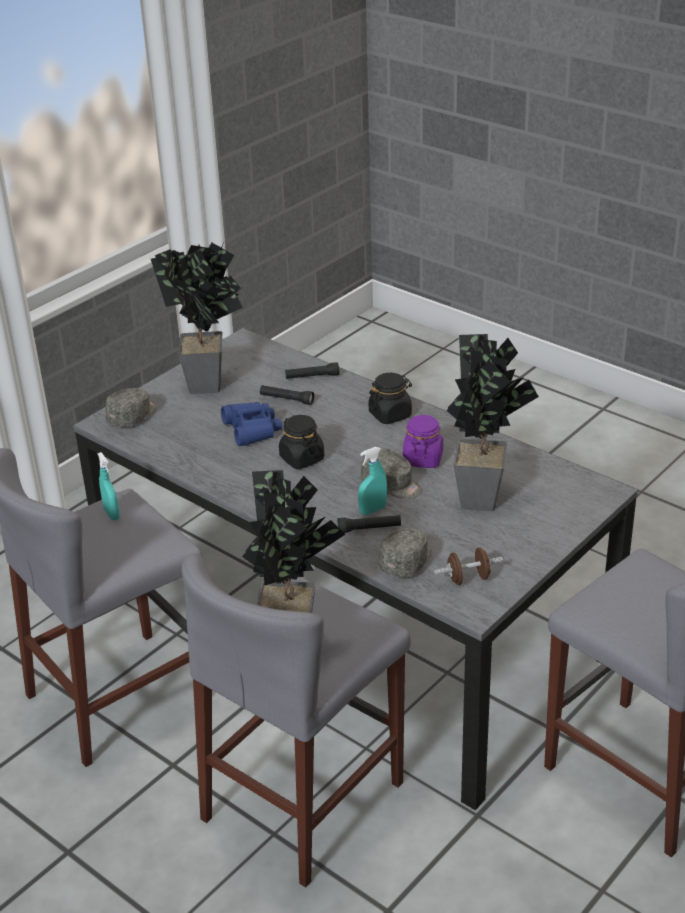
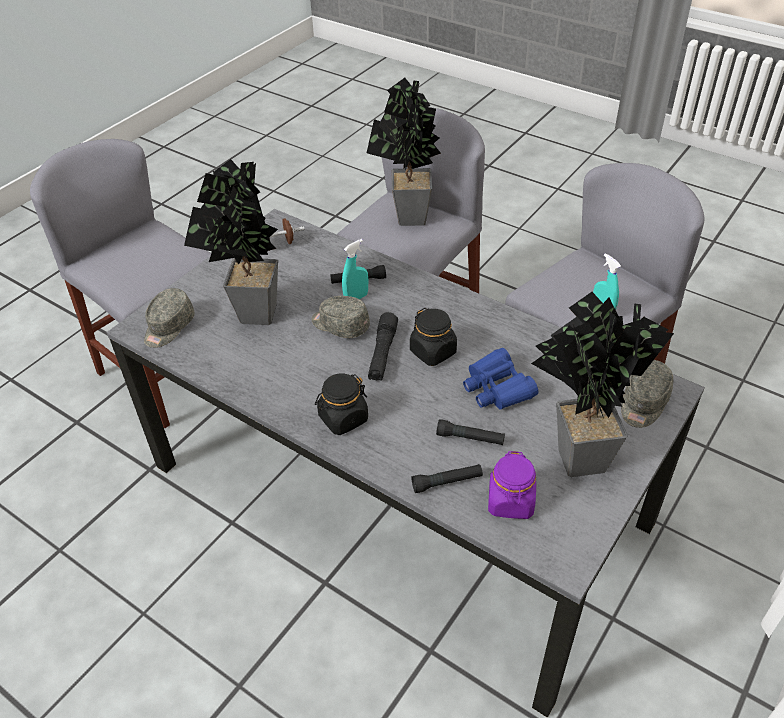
camera: 175 degrees right, 10 degrees up
grey cap [378,528,432,577] -> grey cap moved to [144,288,195,348]
purple jar [403,415,443,468] -> purple jar moved to [488,451,536,519]
none -> black flashlight [368,312,398,381]

